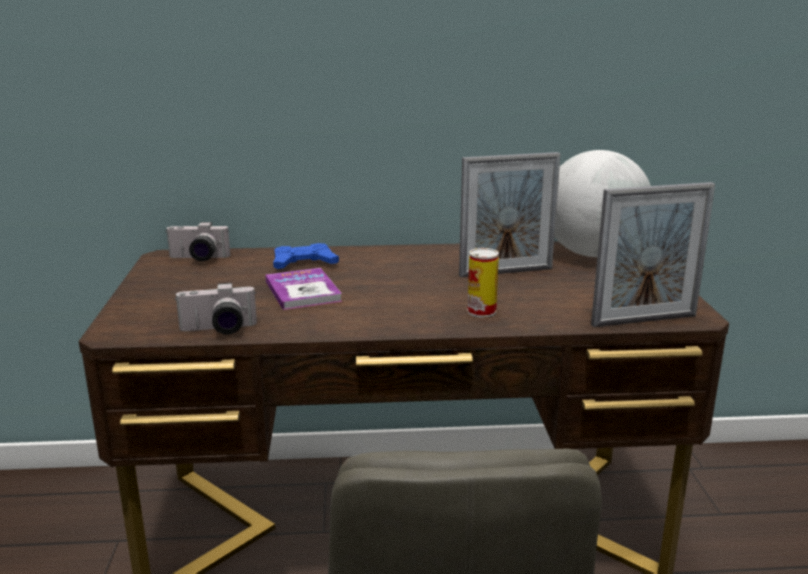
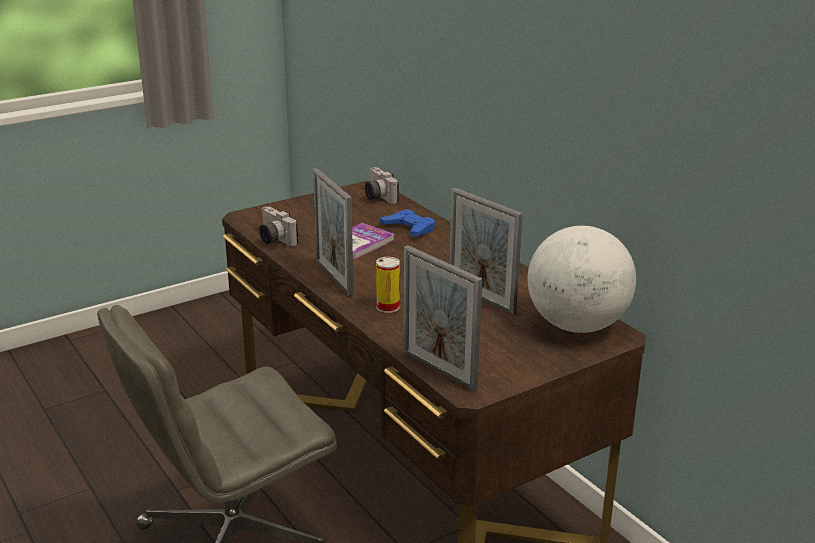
camera: 60 degrees right, 5 degrees up
none -> picture frame [313,168,353,296]

